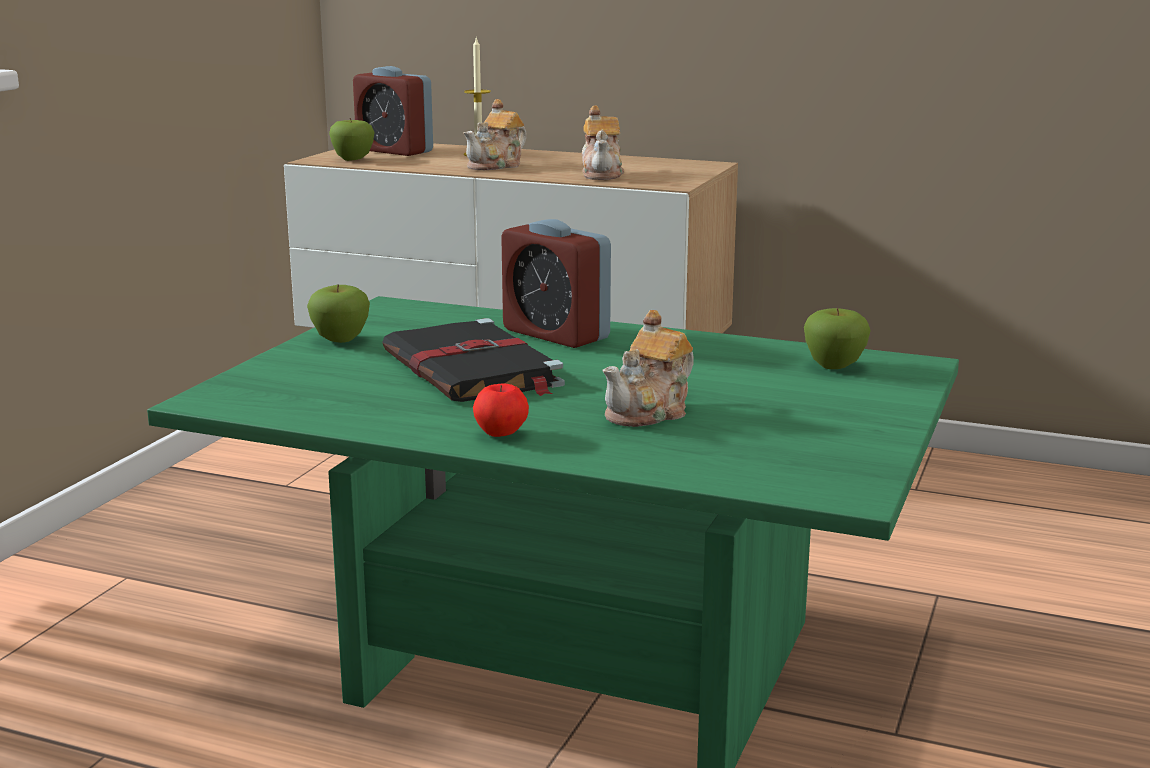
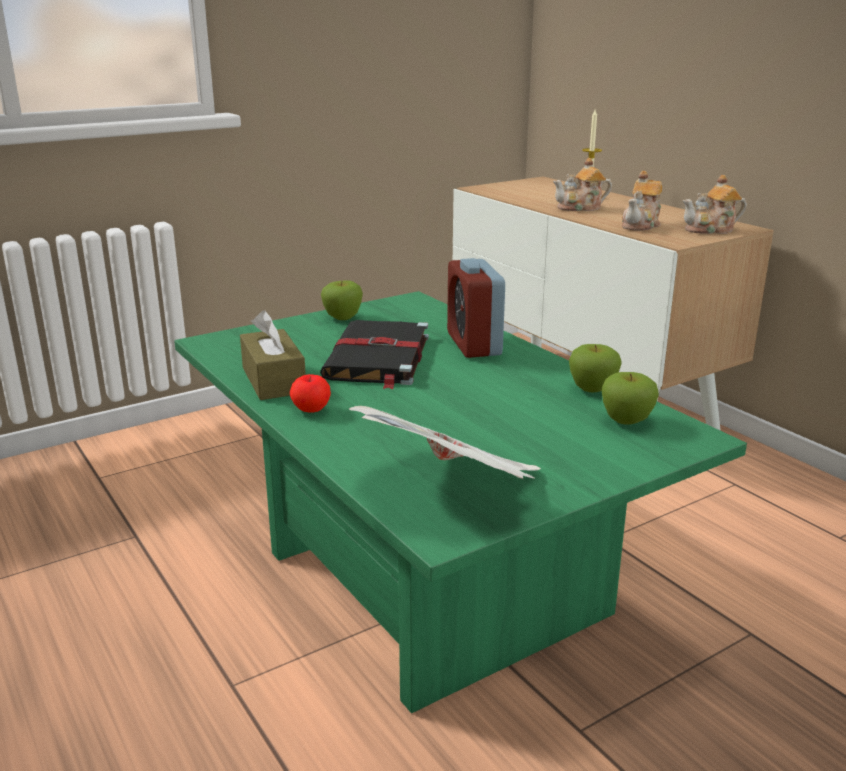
camera: 35 degrees right, 5 degrees up
apple [329,118,375,161] -> apple moved to [569,344,622,392]
alarm clock [353,66,433,156] -> none
teapot [602,310,694,427] -> teapot moved to [683,175,747,234]
none -> brown tissue box [240,310,306,400]
none -> newspaper [349,406,541,479]

